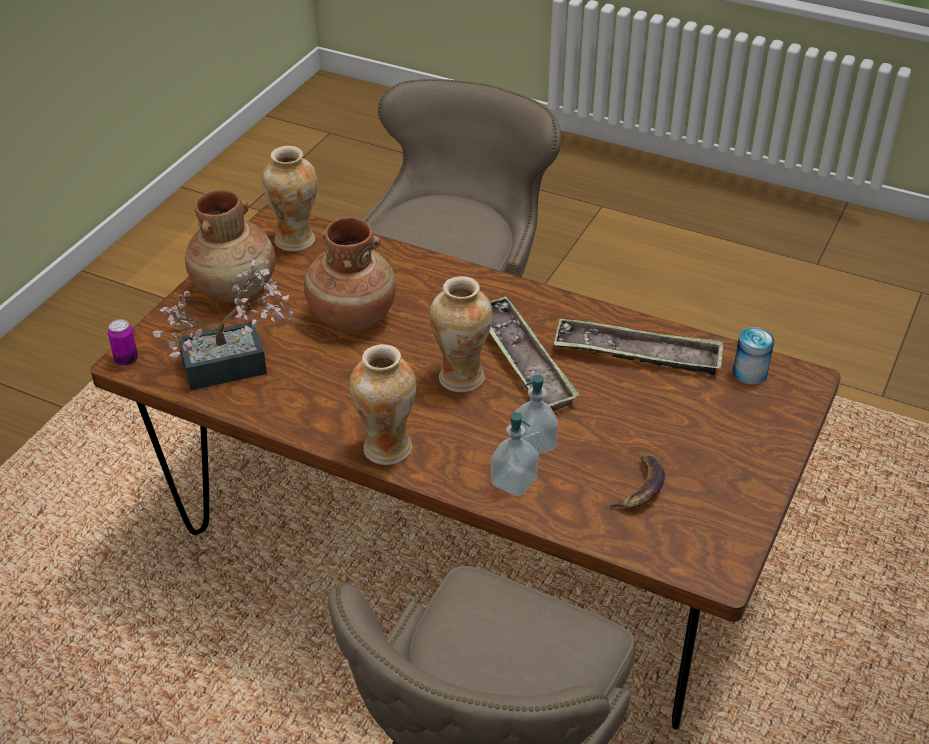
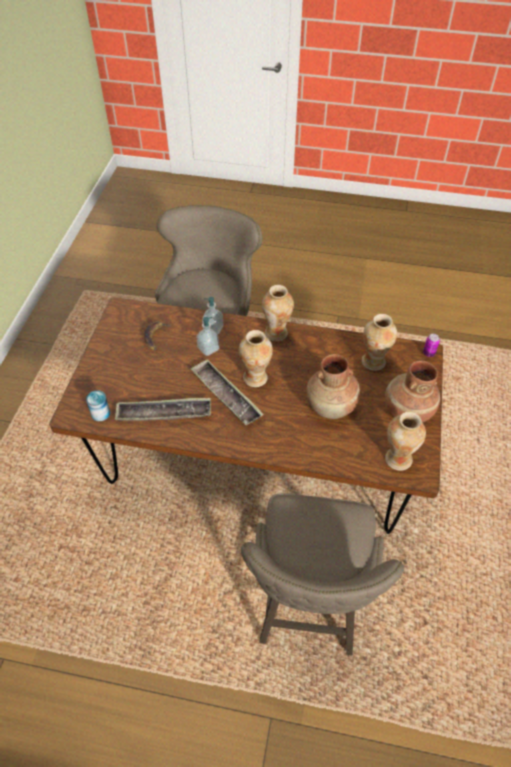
camera: 165 degrees right, 10 degrees up
potted plant [153,259,293,390] -> vase [362,314,397,371]

